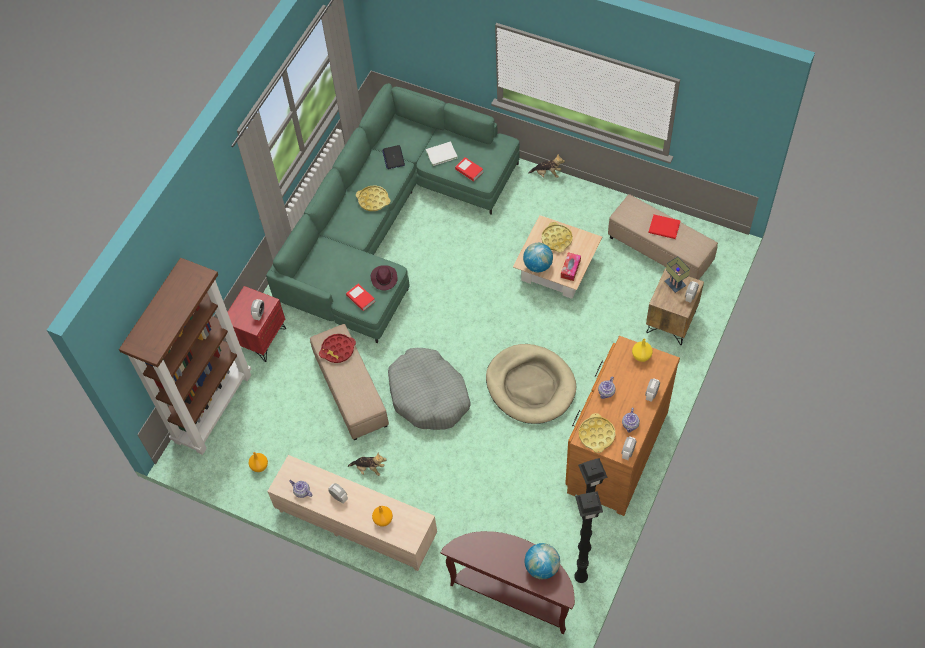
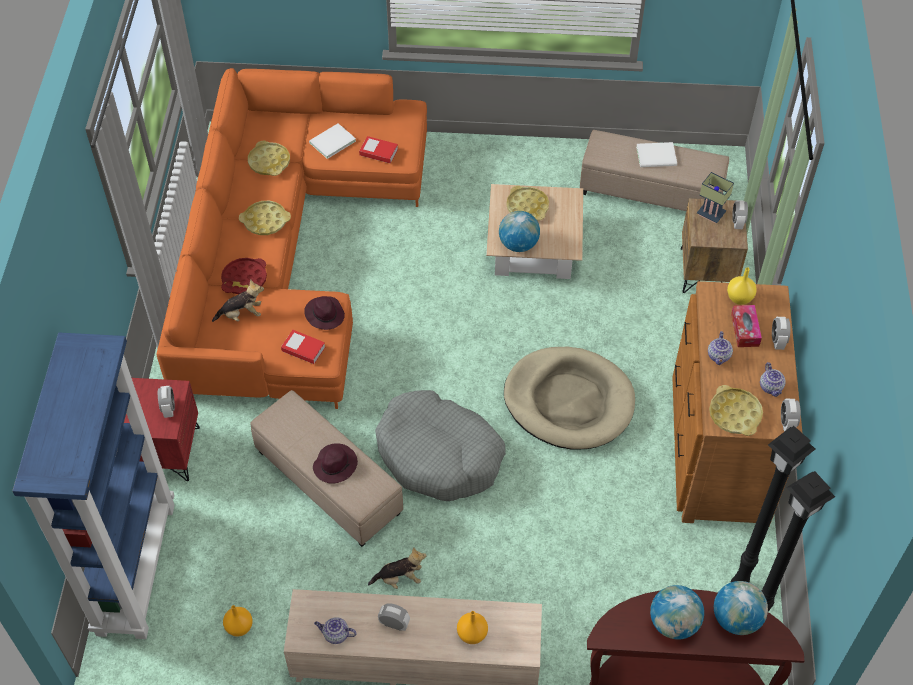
camera: 25 degrees left, 5 degrees down
brown bookcase [119,258,251,455] -> blue bookcase [12,333,174,639]
green sofa [266,83,520,343] -> orange sofa [157,68,427,409]
red tray [319,334,356,363] -> red tray moved to [221,258,267,294]
laptop [382,145,405,169] -> yellow tray [248,140,290,176]
plush toy [528,154,565,178] -> plush toy moved to [212,279,264,322]
tissue box [561,252,581,281] -> tissue box moved to [731,305,762,347]
red book [648,215,681,239] -> white book [636,142,677,167]
none -> purple hat [313,443,358,484]
none -> globe [650,585,704,640]

